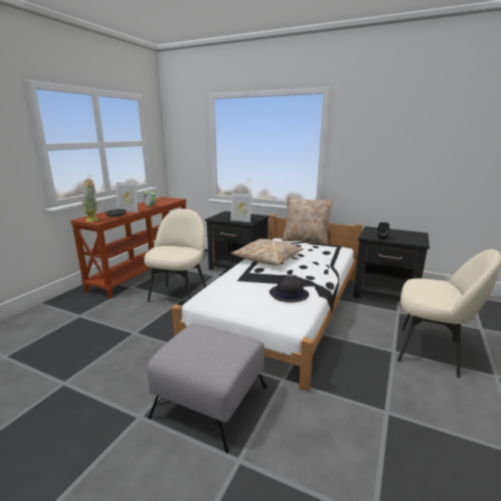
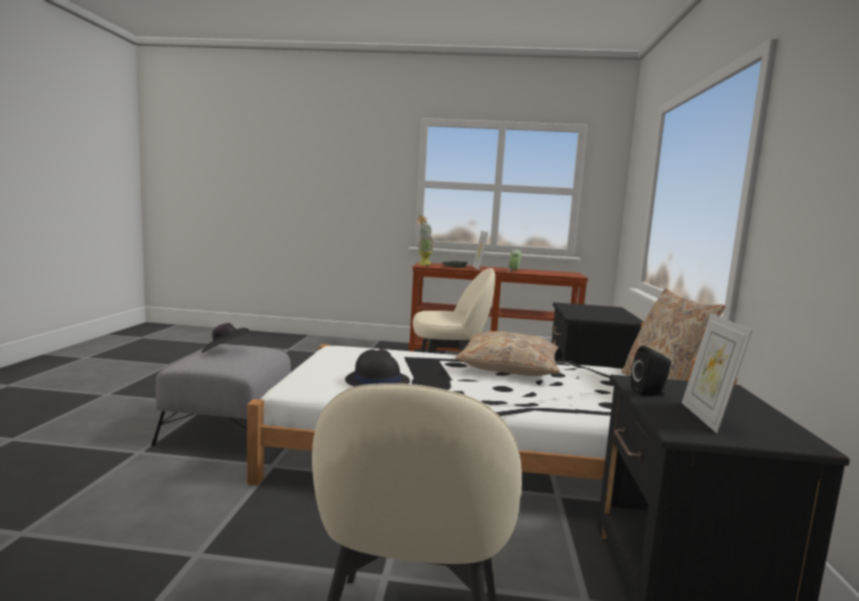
camera: 70 degrees right, 10 degrees down
picture frame [231,193,252,222] -> picture frame moved to [682,313,752,433]
none -> black hat [202,323,249,353]

